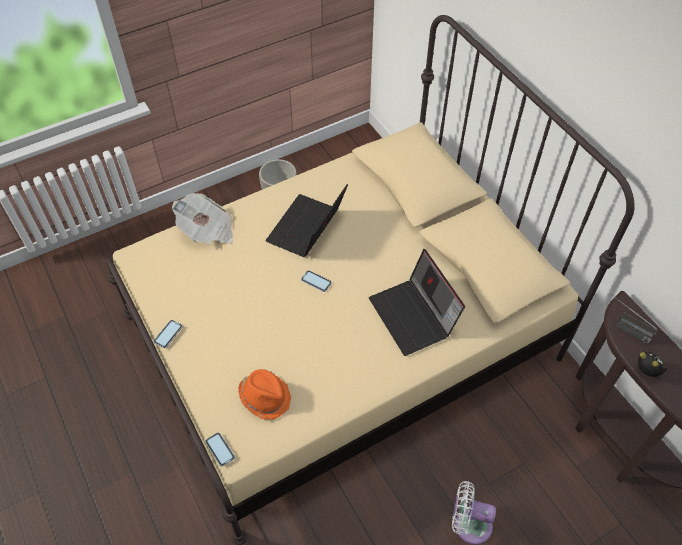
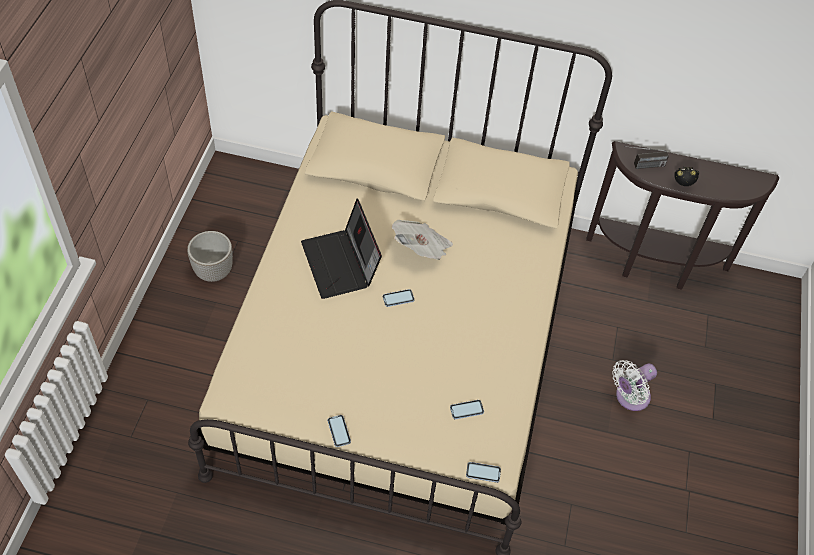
camera: 50 degrees left, 0 degrees up
newspaper [172,193,233,245] -> newspaper moved to [392,220,453,260]
orange hat [238,369,291,420] -> phone [450,400,484,419]
laptop [369,249,465,356] -> none

